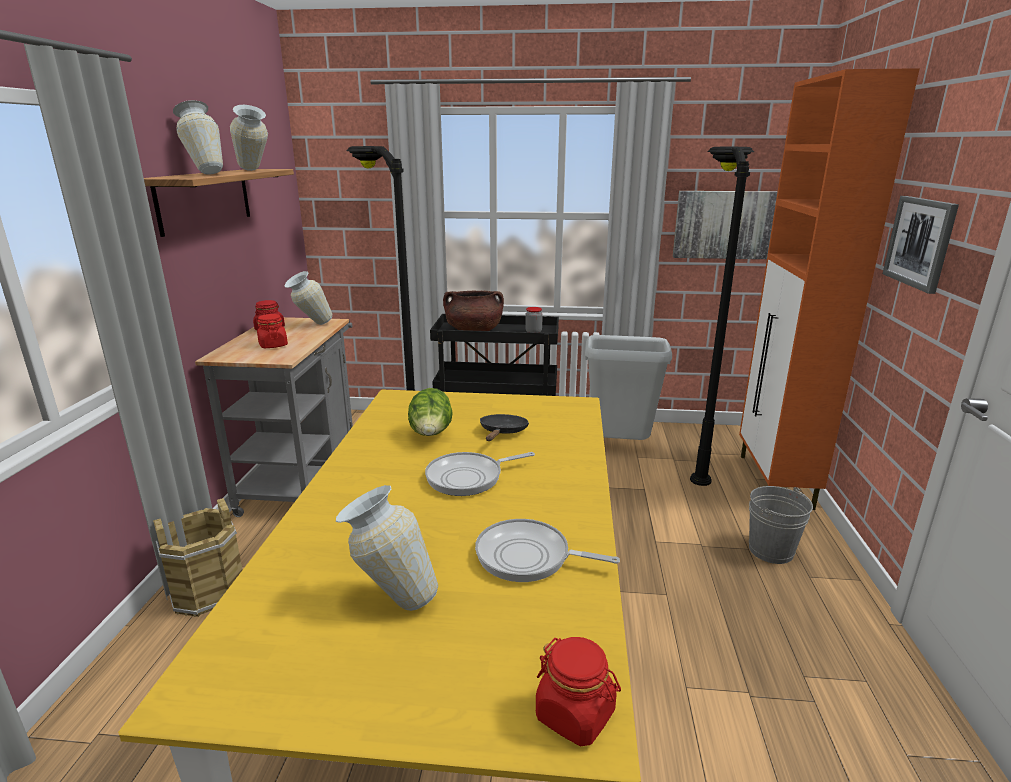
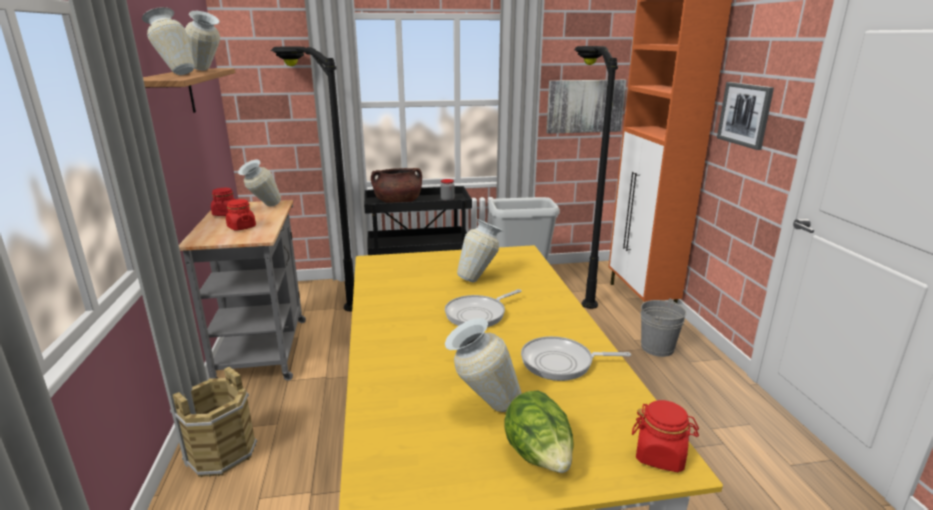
camera: 15 degrees left, 0 degrees up
lettuce [408,388,453,436] -> lettuce moved to [504,391,573,473]
black frying pan [480,414,529,441] -> vase [457,218,504,282]

